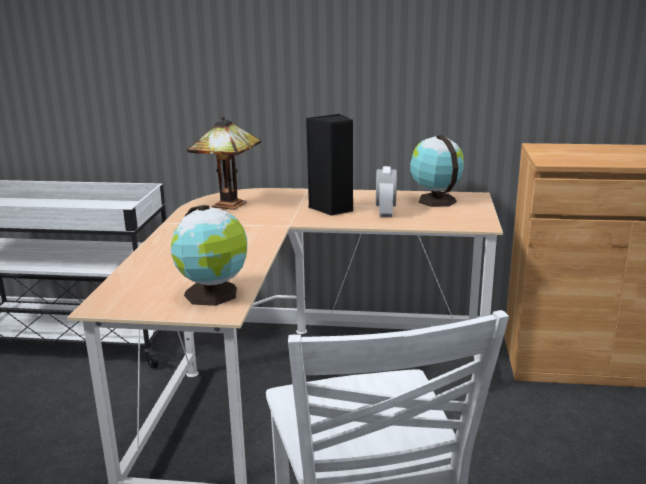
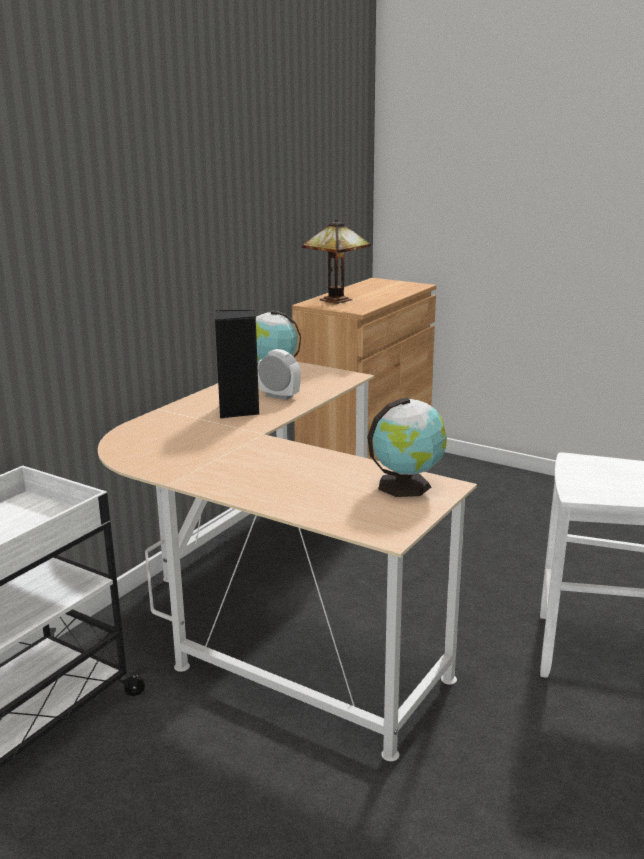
camera: 65 degrees left, 0 degrees up
table lamp [187,117,261,210] -> table lamp moved to [302,219,371,304]

